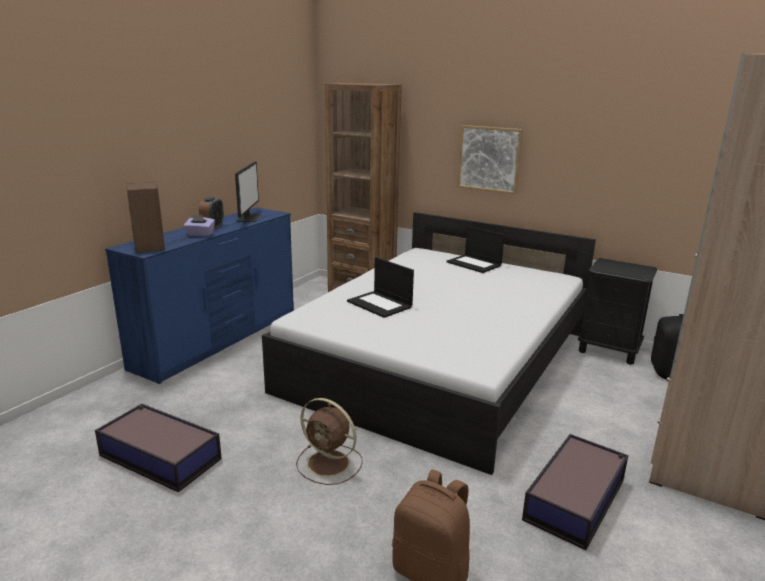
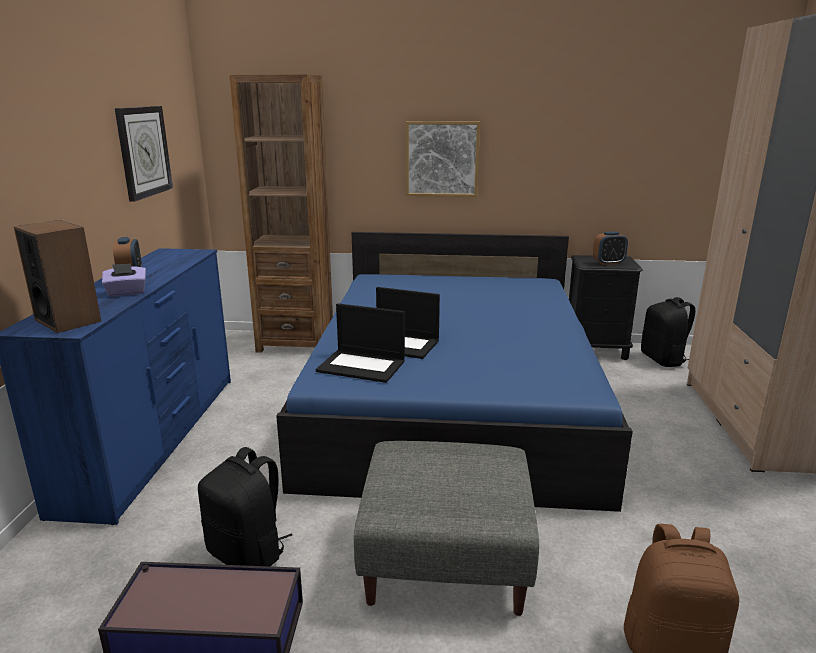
camera: 25 degrees left, 0 degrees up
monitor [235,161,263,222] -> none
white bed [262,212,596,475] -> blue bed [276,232,633,512]
brown fan [296,398,363,485] -> grey ottoman [354,441,539,616]
laptop [446,226,505,273] -> laptop moved to [316,303,405,383]
storage box [522,434,629,550] -> none
none -> wall clock [115,106,173,202]
none -> black backpack [198,447,292,566]
none -> alarm clock [593,231,628,265]

